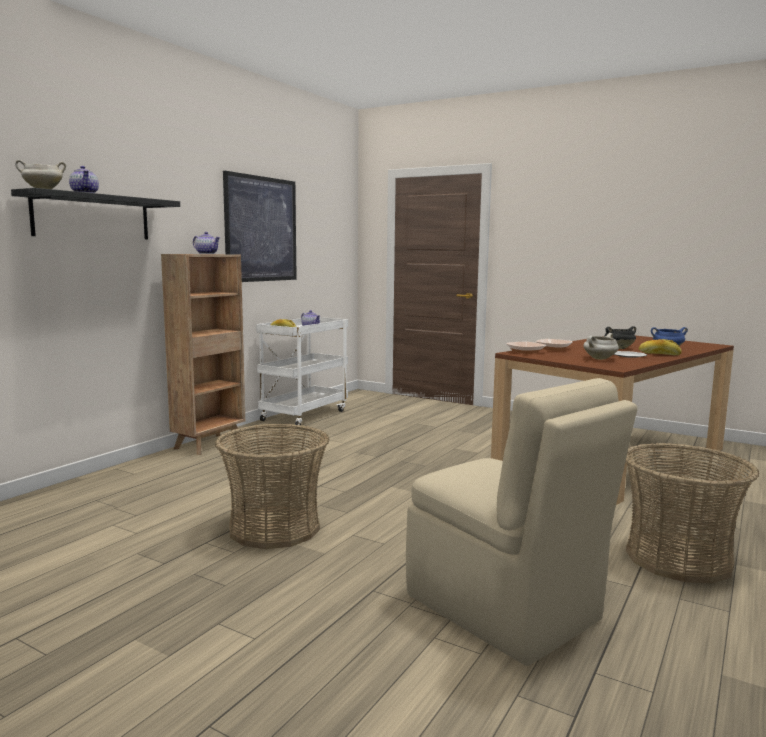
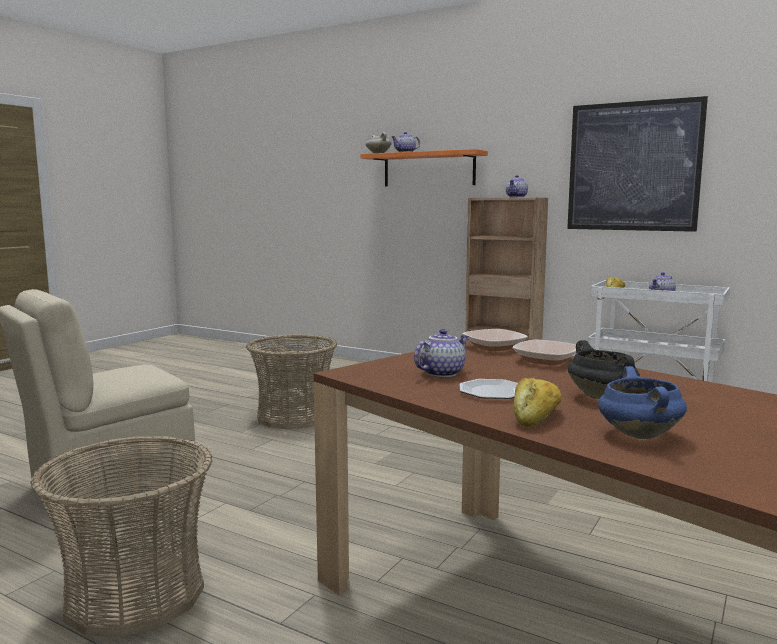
camera: 90 degrees right, 0 degrees up
black shelf [11,188,180,239] -> orange shelf [360,149,488,186]
white cooking pot [583,333,619,360] -> teapot [414,329,469,377]

